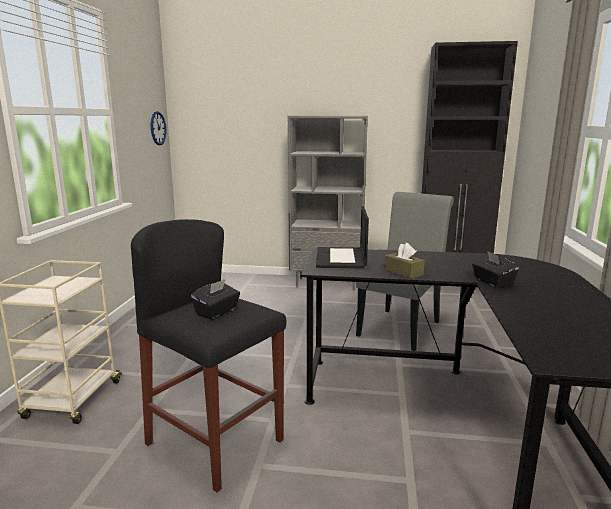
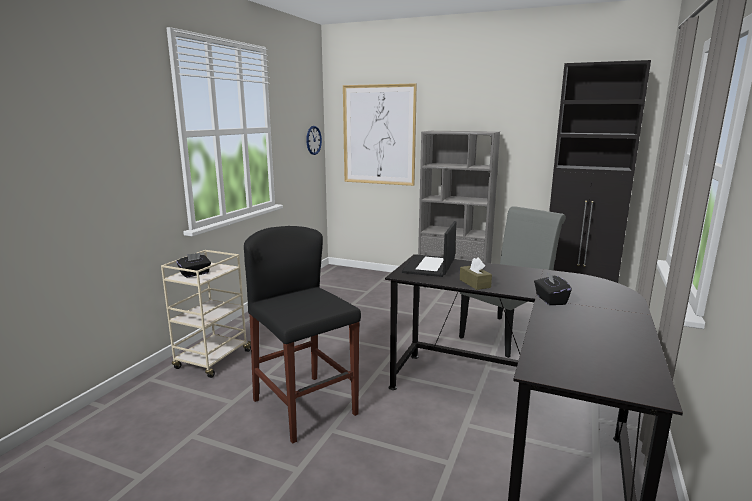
camera: 15 degrees right, 0 degrees up
black tissue box [191,279,240,319] -> black tissue box moved to [177,253,211,278]
none -> picture [343,83,417,186]

